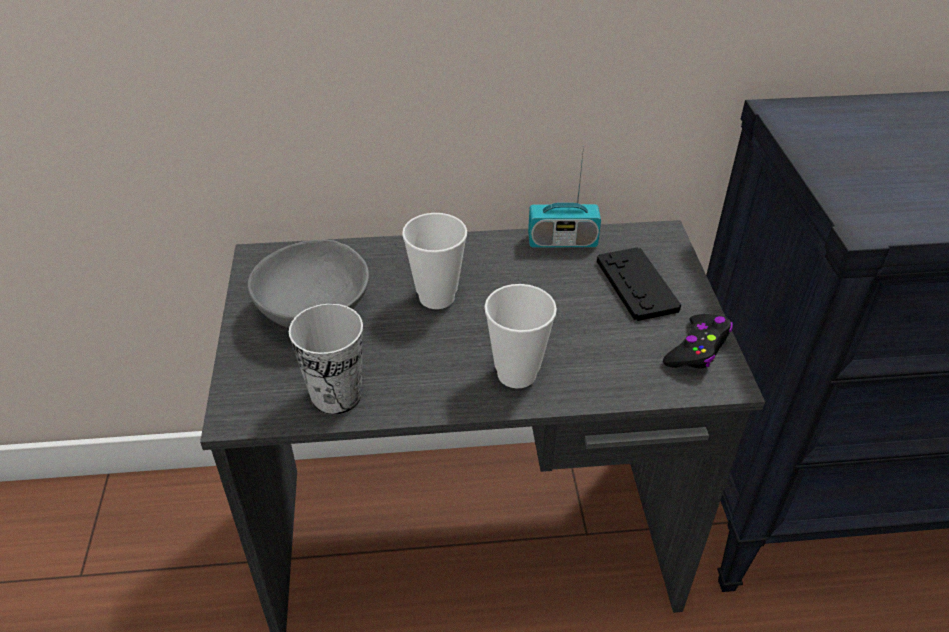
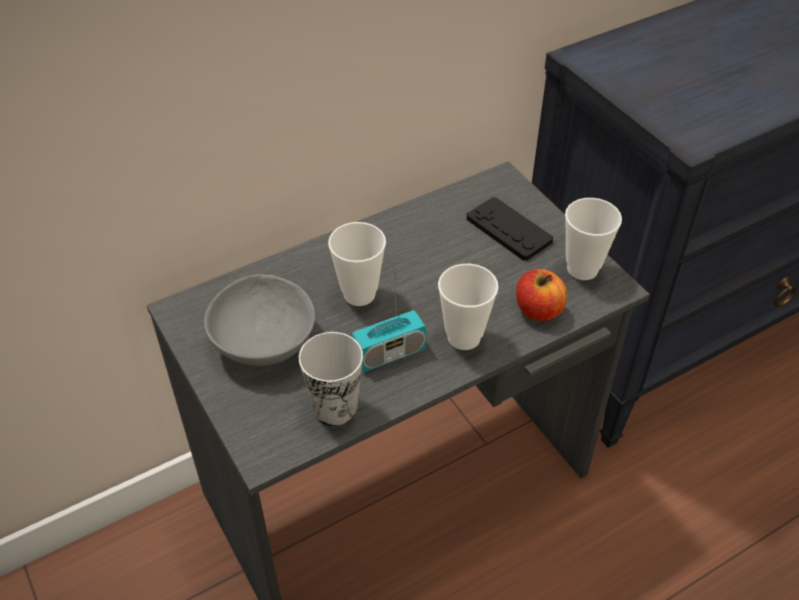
camera: 25 degrees left, 5 degrees up
radio [528,146,601,247] -> radio moved to [352,267,426,372]
black game controller [663,314,733,368] -> cup [565,198,622,280]
none -> apple [516,269,567,321]

